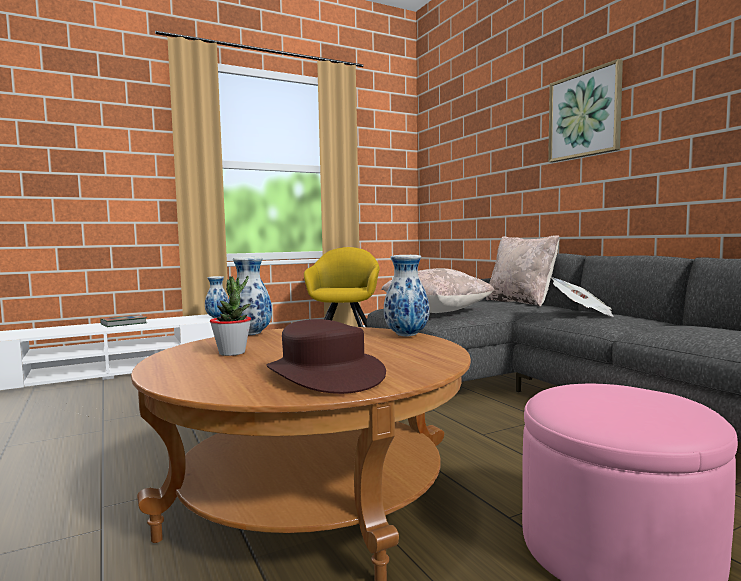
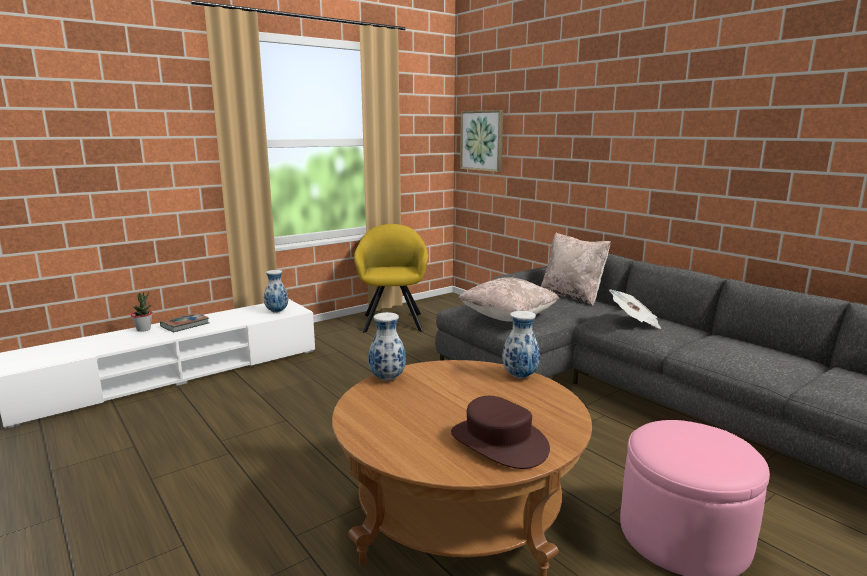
camera: 10 degrees left, 10 degrees up
potted plant [210,276,251,356] -> potted plant moved to [130,292,152,332]
picture [548,59,623,163] -> picture moved to [460,110,503,172]

